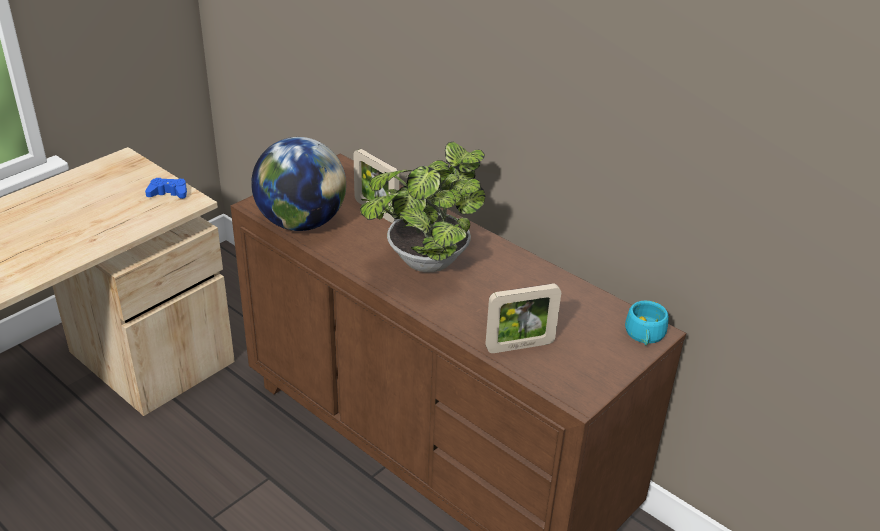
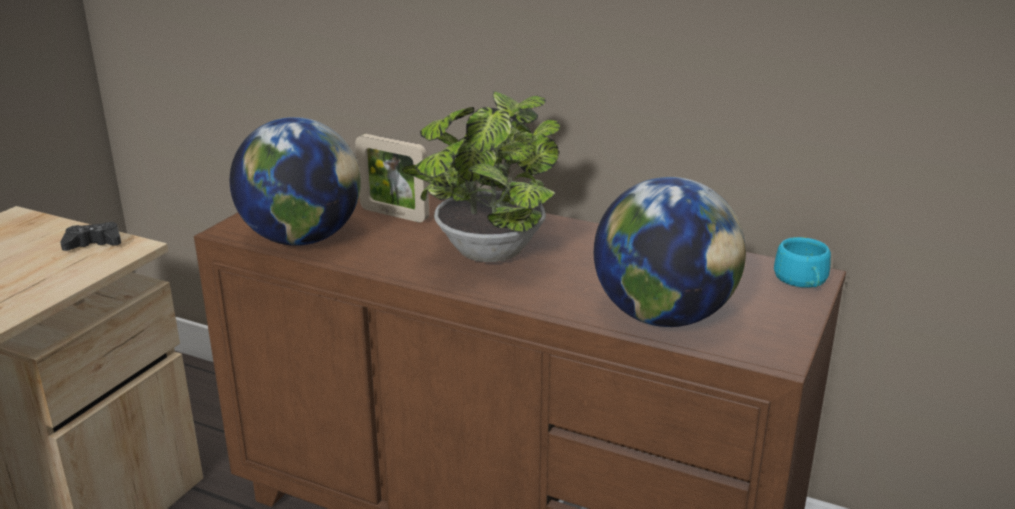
camera: 15 degrees left, 10 degrees down
blue game controller [145,178,187,199] -> black game controller [60,222,121,251]
picture frame [485,284,561,353] -> globe [594,177,746,327]

